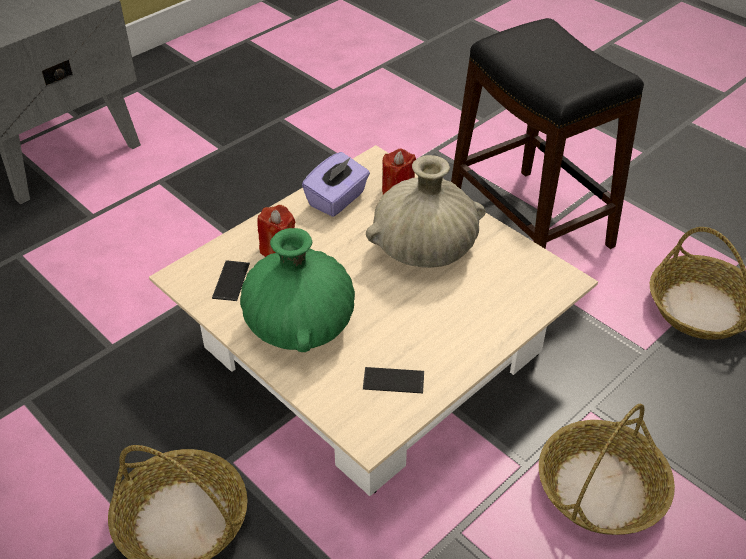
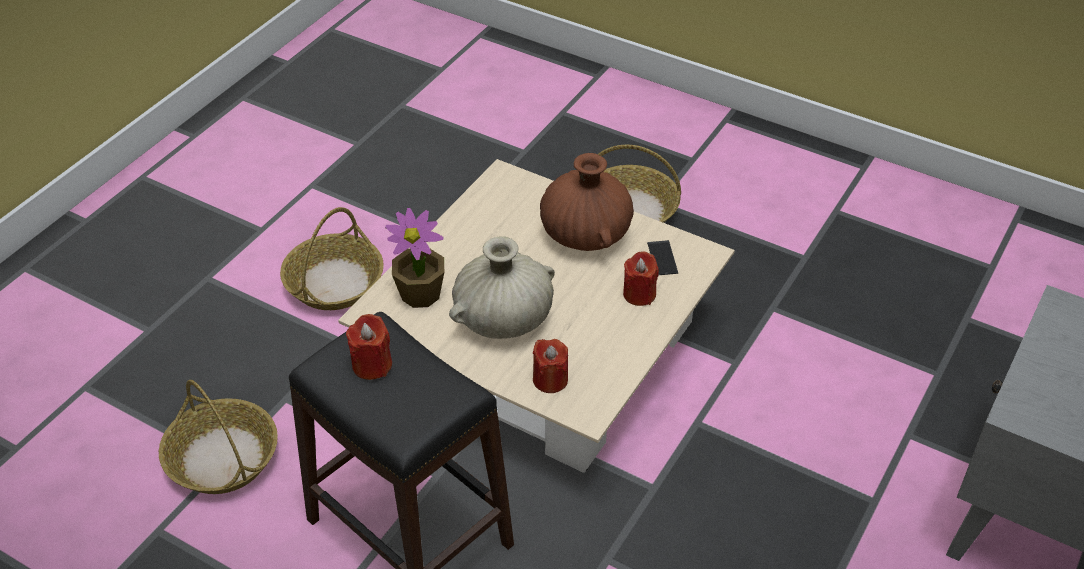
camera: 165 degrees right, 0 degrees up
green vase [240,228,355,352] -> brown vase [540,153,634,251]
purple tissue box [302,152,370,217] -> none
phone [363,367,424,393] -> none
none -> red candle [346,314,392,380]
none -> potted plant [385,208,444,308]

